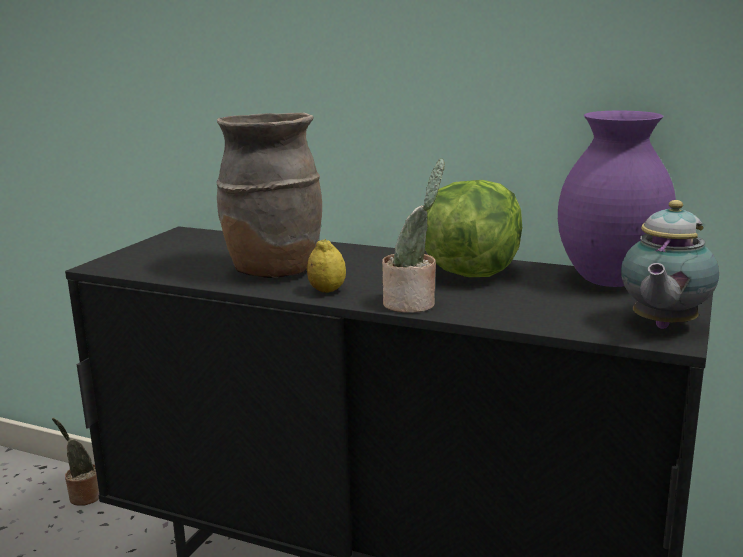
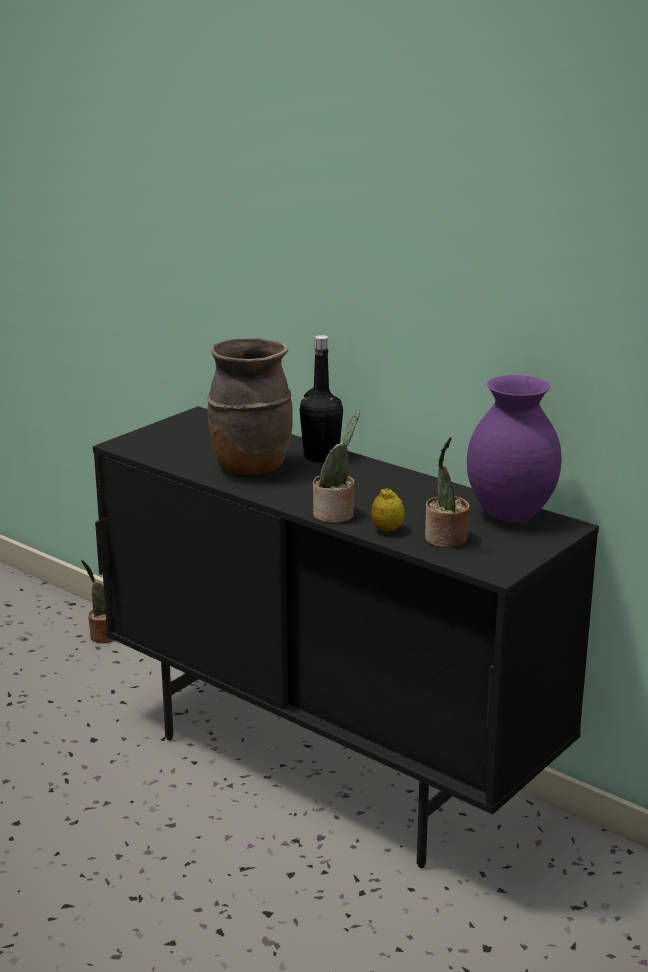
camera: 15 degrees right, 5 degrees up
lemon [307,239,346,293] -> lemon moved to [371,488,405,532]
lettuce [425,180,522,277] -> none
teapot [621,200,719,329] -> none
none -> black bottle [300,335,343,463]
none -> potted plant [425,437,470,548]

